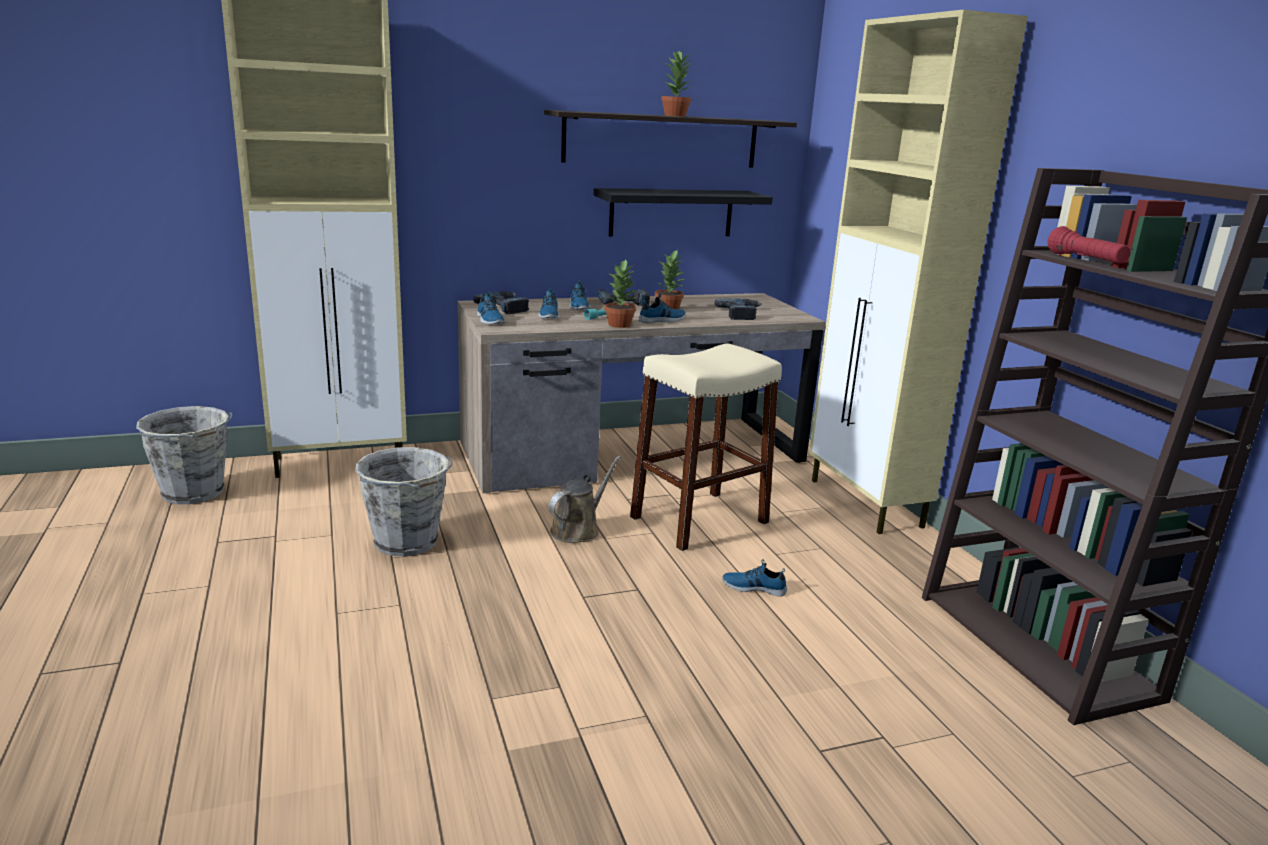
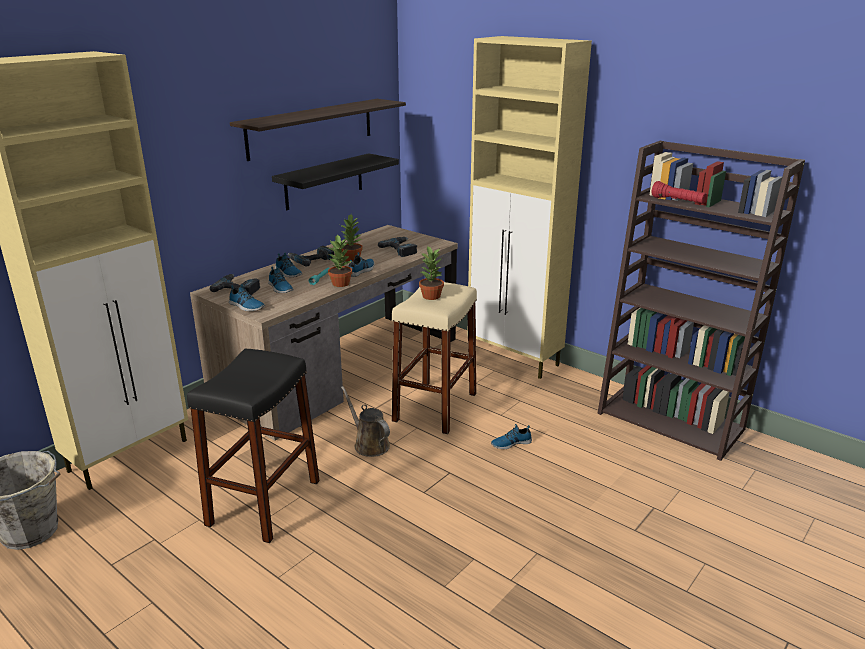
camera: 30 degrees left, 5 degrees up
grey bucket [356,447,452,557] -> black stool [187,349,320,543]
brown watering can [549,456,621,543] -> brown watering can turned 45 degrees counterclockwise [341,386,390,457]
potted plant [661,51,692,117] -> potted plant moved to [419,245,444,300]

